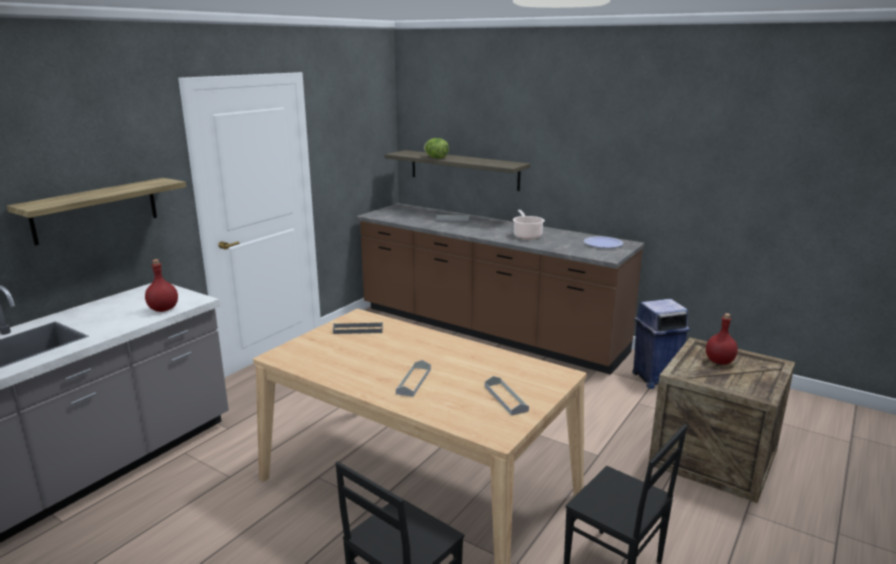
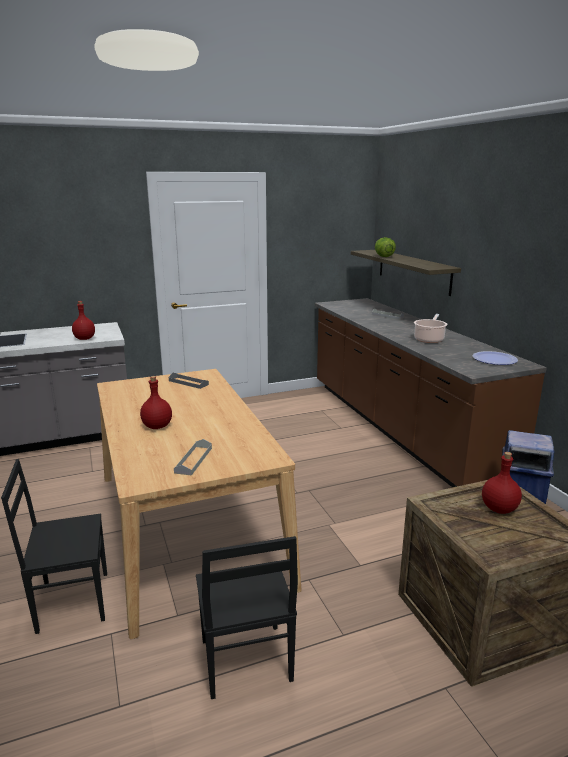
camera: 35 degrees right, 0 degrees up
shelf [7,178,186,246] -> none
grey tray [396,360,431,397] -> red bottle [140,376,172,429]

